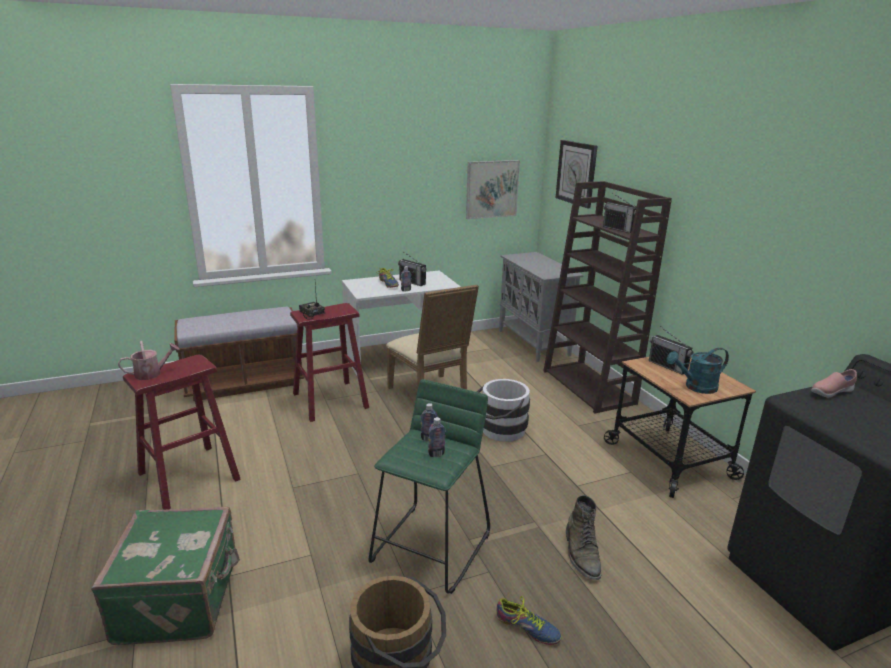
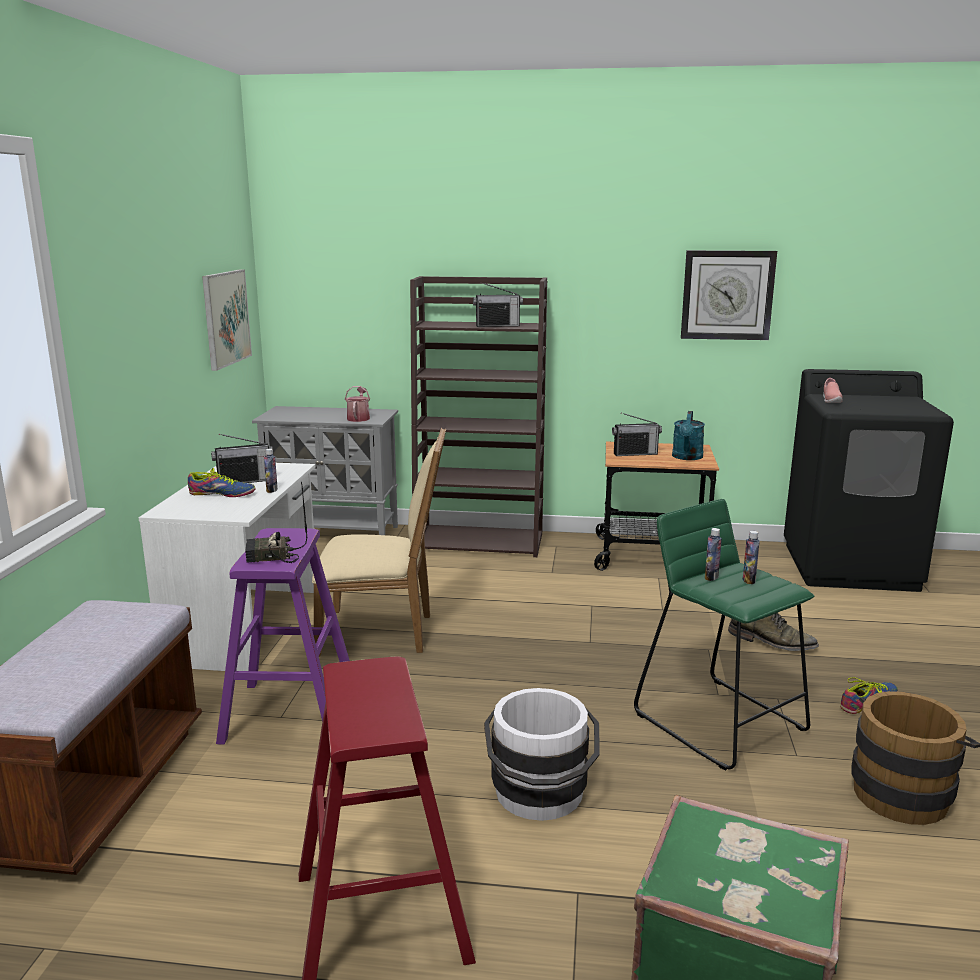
camera: 60 degrees left, 5 degrees down
watering can [118,341,180,380] -> watering can moved to [345,386,370,422]
red stool [290,303,369,422] -> purple stool [216,528,350,744]
white bucket [477,379,530,442] -> white bucket moved to [484,688,599,821]
wall clock [556,140,597,209] -> wall clock moved to [681,250,777,340]

